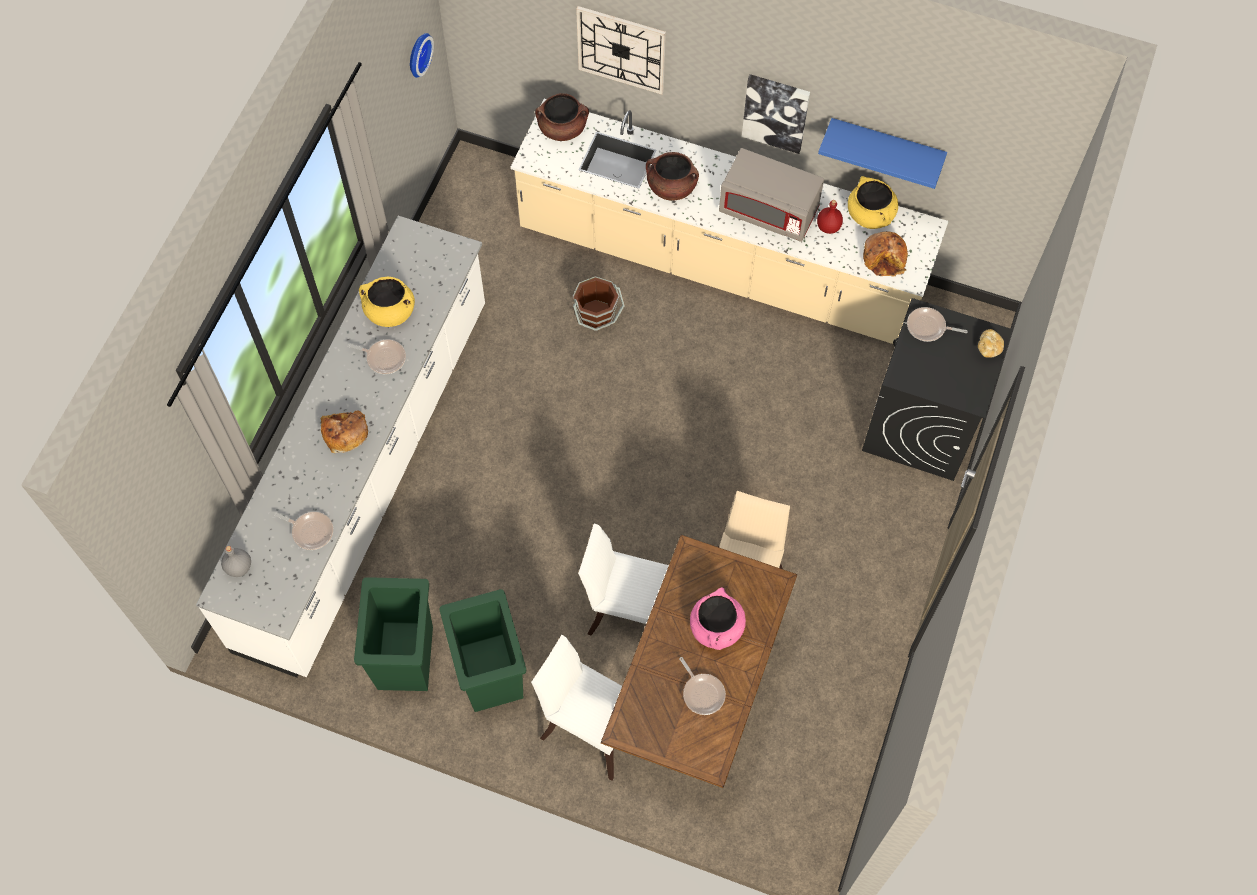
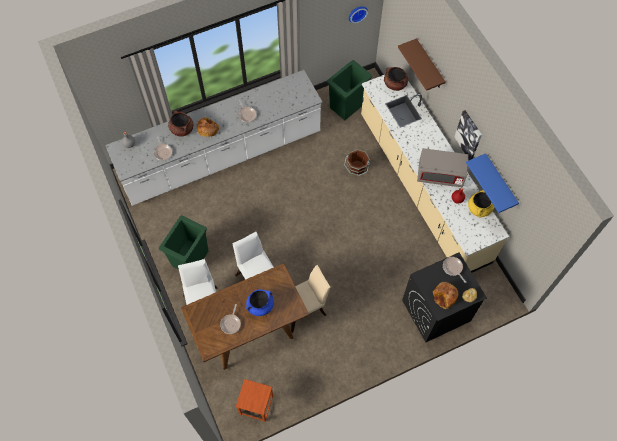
camera: 45 degrees right, 0 degrees up
green trash can [354,577,433,691] -> green trash can moved to [327,60,372,120]
yellow cooking pot [359,277,415,327] -> none
wall clock [576,6,666,94] -> brown shelf [398,38,446,91]
brown cooking pot [646,152,699,201] -> brown cooking pot moved to [168,110,193,136]
pink cooking pot [690,587,746,650] -> blue cooking pot [246,289,274,316]
grey microwave [719,148,824,242] -> grey microwave turned 60 degrees counterclockwise [417,148,468,187]
bread [863,231,908,277] -> bread moved to [433,282,458,309]
none -> brown stool [236,379,273,422]

